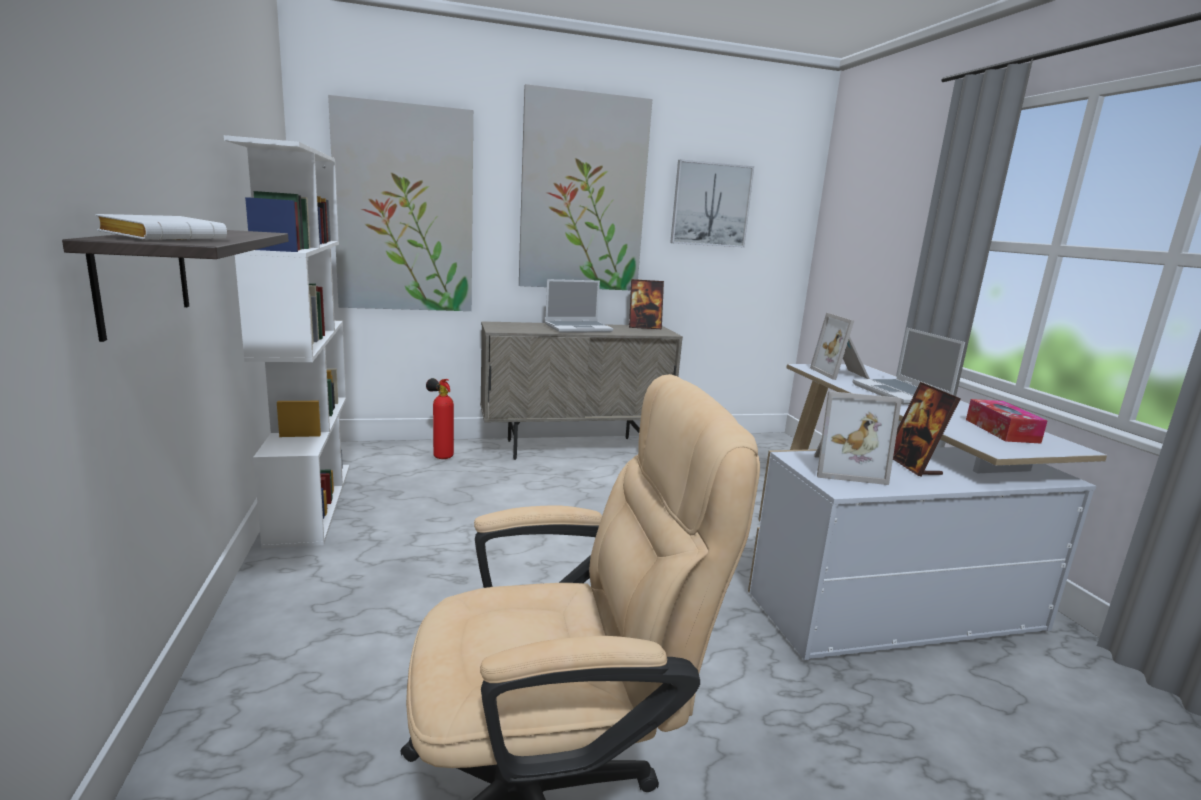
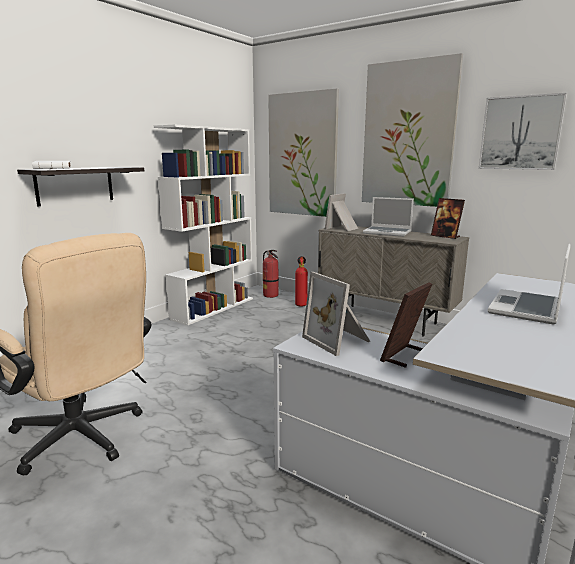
camera: 50 degrees right, 0 degrees up
picture frame [810,313,870,380] -> picture frame moved to [325,193,358,231]
tissue box [966,399,1047,444] -> none
none -> fire extinguisher [263,250,279,298]

